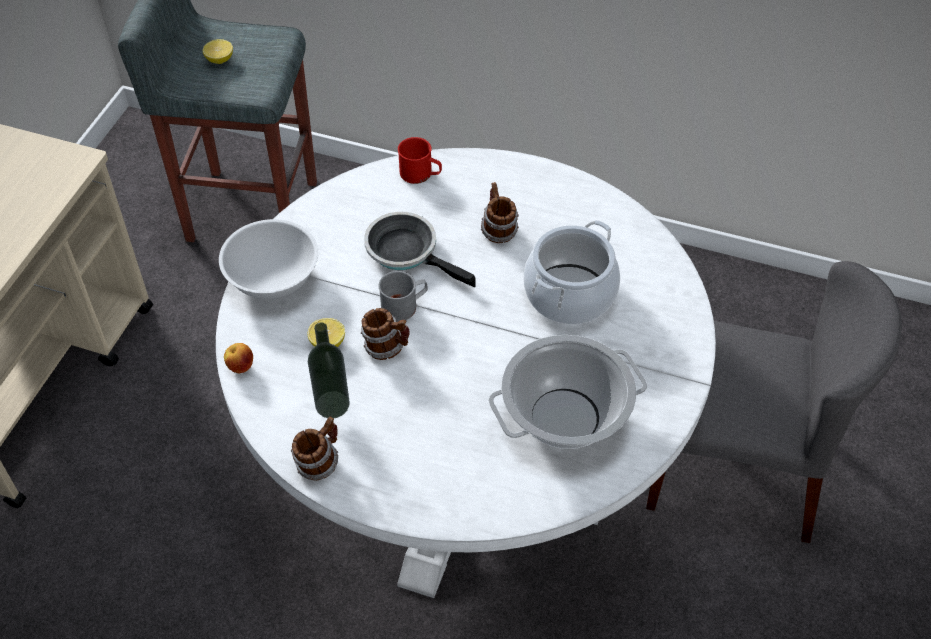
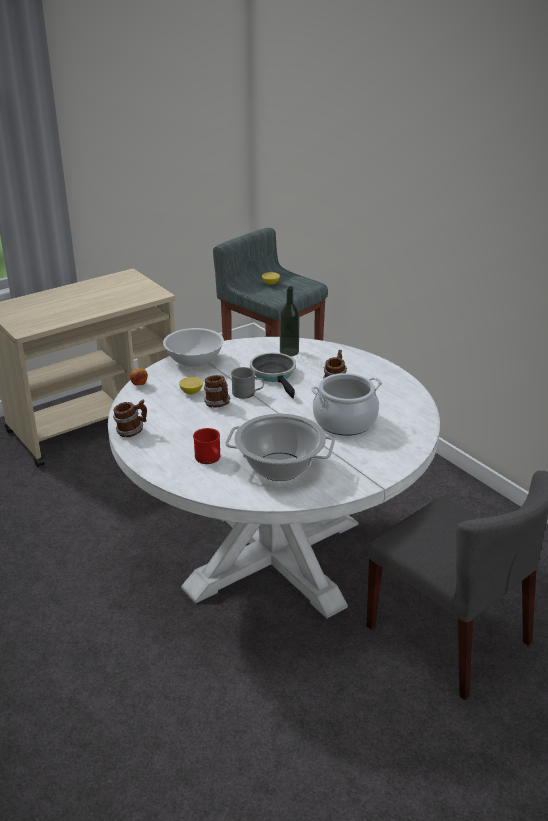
camera: 35 degrees right, 20 degrees down
bottle [308,322,350,419] -> bottle moved to [280,286,300,356]
red mug [398,137,442,184] -> red mug moved to [193,428,220,464]

